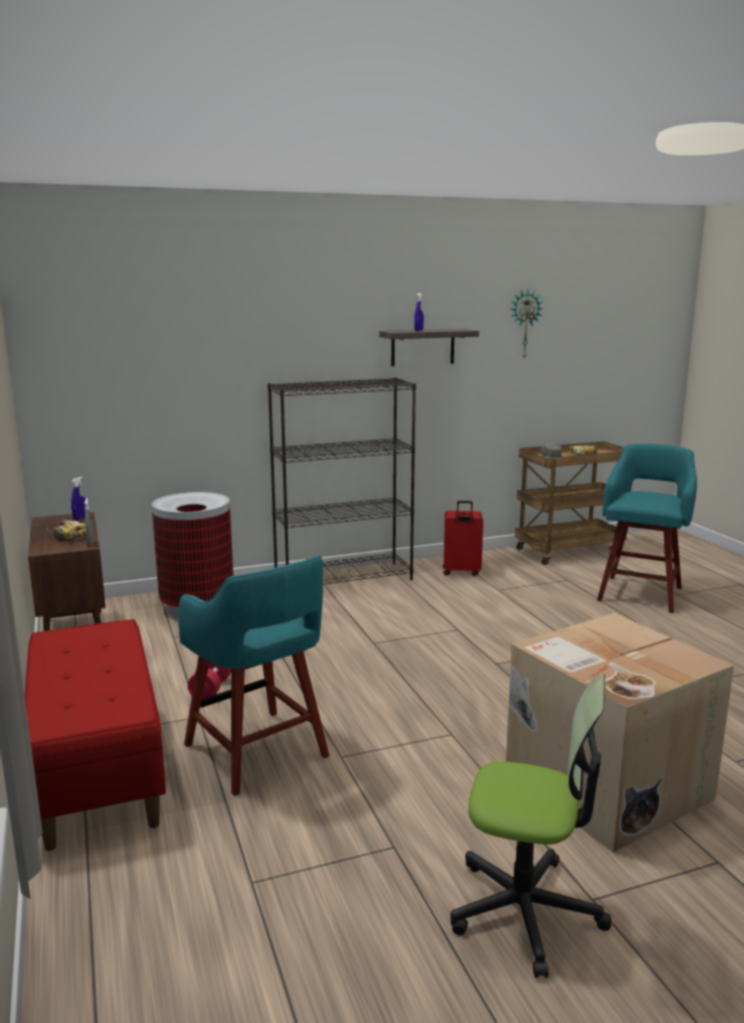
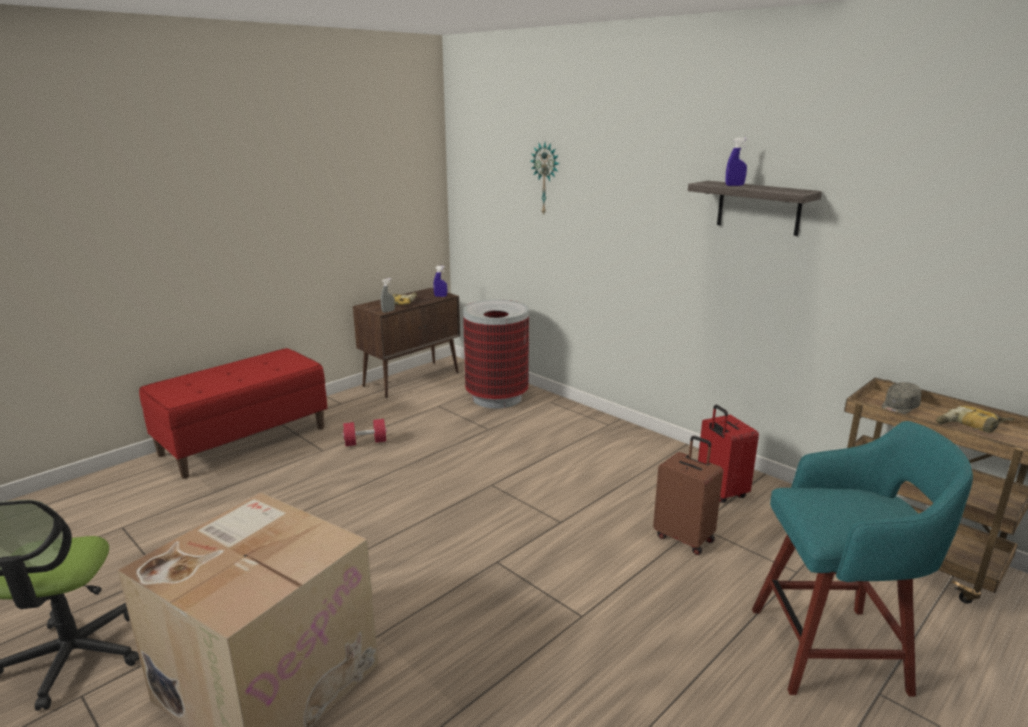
camera: 65 degrees right, 5 degrees up
turquoise stool [178,556,329,796] -> none
black bookcase [268,378,416,584] -> none
wall clock [511,290,544,360] -> wall clock moved to [530,143,559,216]
none -> brown suitcase [653,436,723,555]

